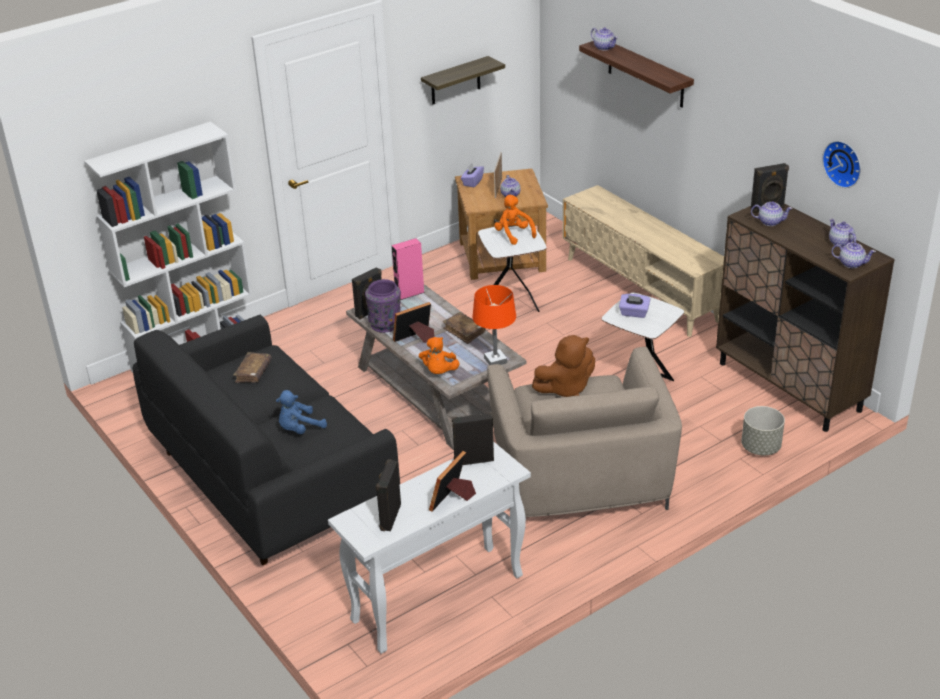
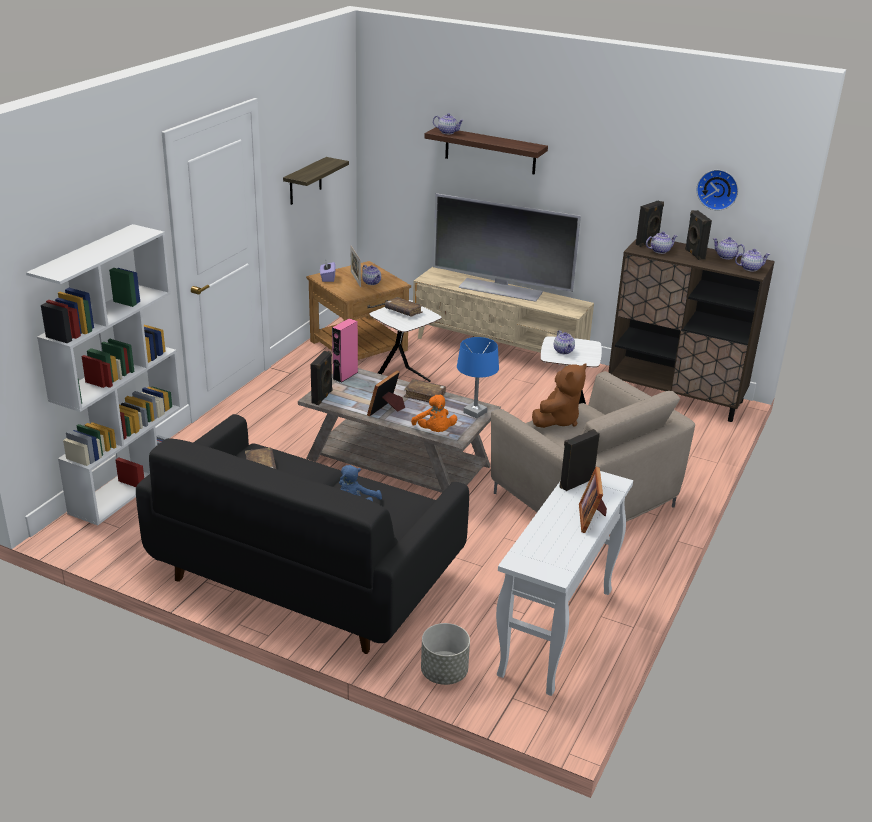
camera: 30 degrees left, 5 degrees down
purple vase [365,279,401,333] -> none
black speaker [375,459,401,531] -> black speaker moved to [685,210,712,260]
orange table lamp [472,285,516,365] -> blue table lamp [457,337,499,419]
orange plush toy [494,195,537,245] -> brown book [385,297,423,316]
purple tissue box [619,294,651,318] -> teapot [554,330,575,354]
grey planter [741,406,785,455] -> grey planter moved to [421,623,470,685]
none -> television [433,193,581,302]

